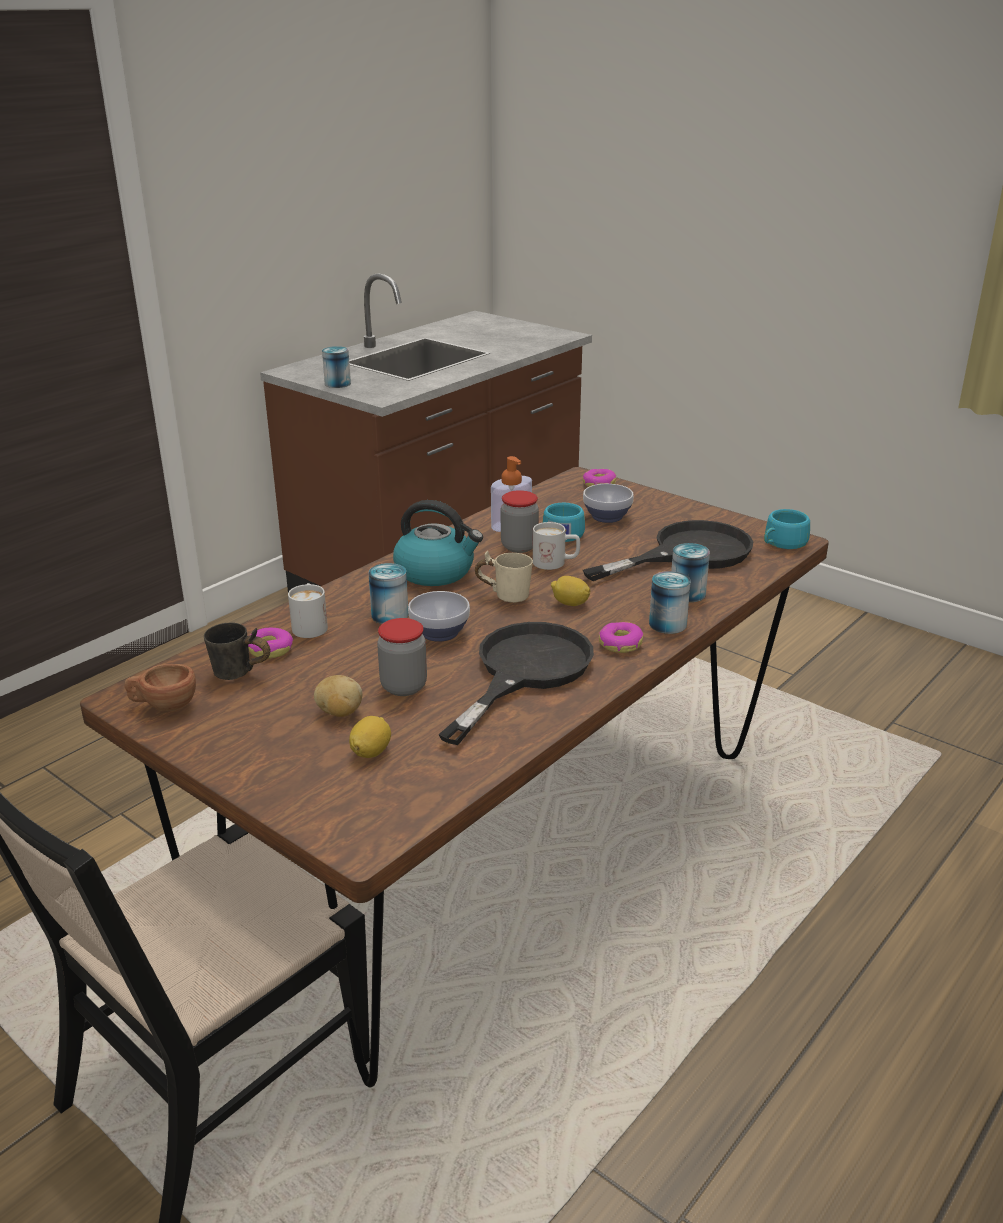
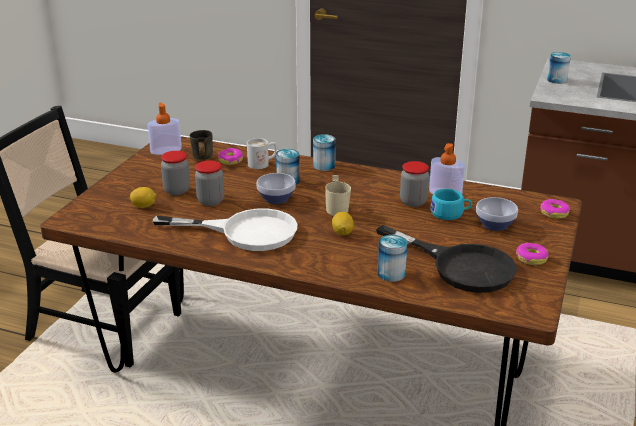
camera: 70 degrees right, 0 degrees up
brown cup [125,664,196,711] -> soap dispenser [148,103,182,155]
potato [314,675,362,717] -> jar [161,151,190,195]
kettle [393,500,483,586] -> none
black frying pan [438,622,594,745] -> white frying pan [152,209,297,251]
white mug [533,522,580,570] -> none
donut [599,622,643,653] -> donut moved to [516,243,548,265]
can [649,571,691,634] -> can moved to [313,134,336,171]
turquoise cup [764,509,810,549] -> none

